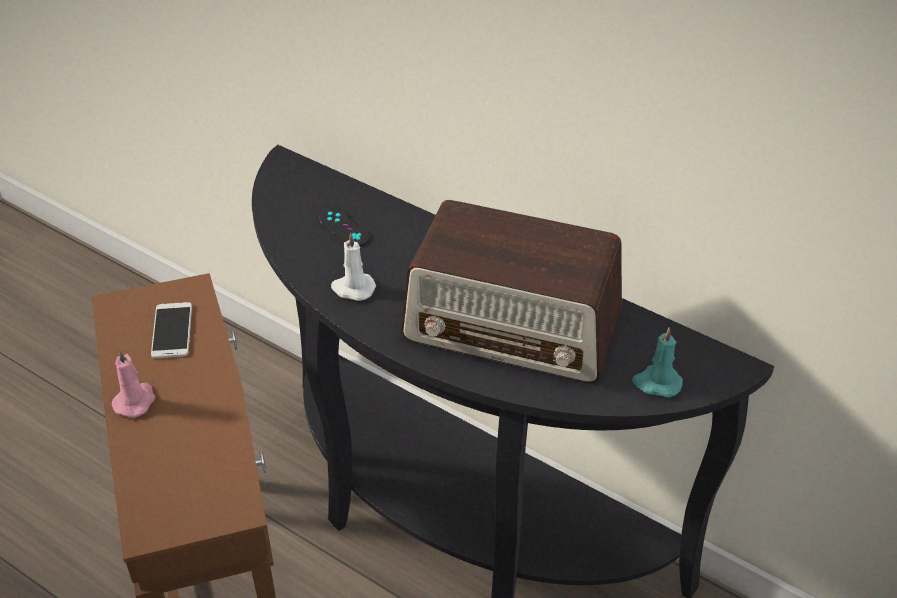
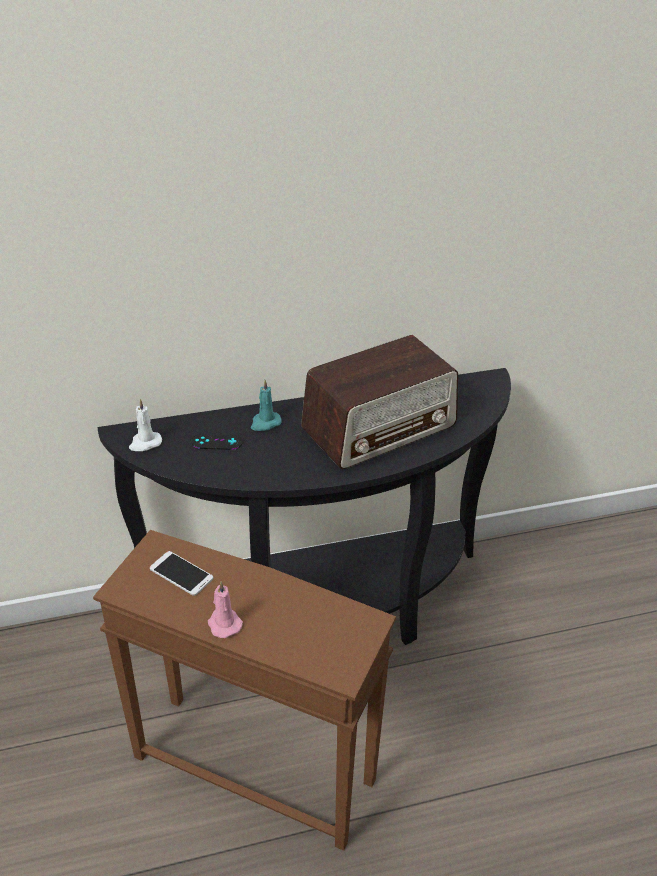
camera: 50 degrees left, 5 degrees down
white candle [331,232,376,301] -> white candle moved to [129,399,162,451]
turquoise candle [632,327,683,397] -> turquoise candle moved to [251,380,282,431]

